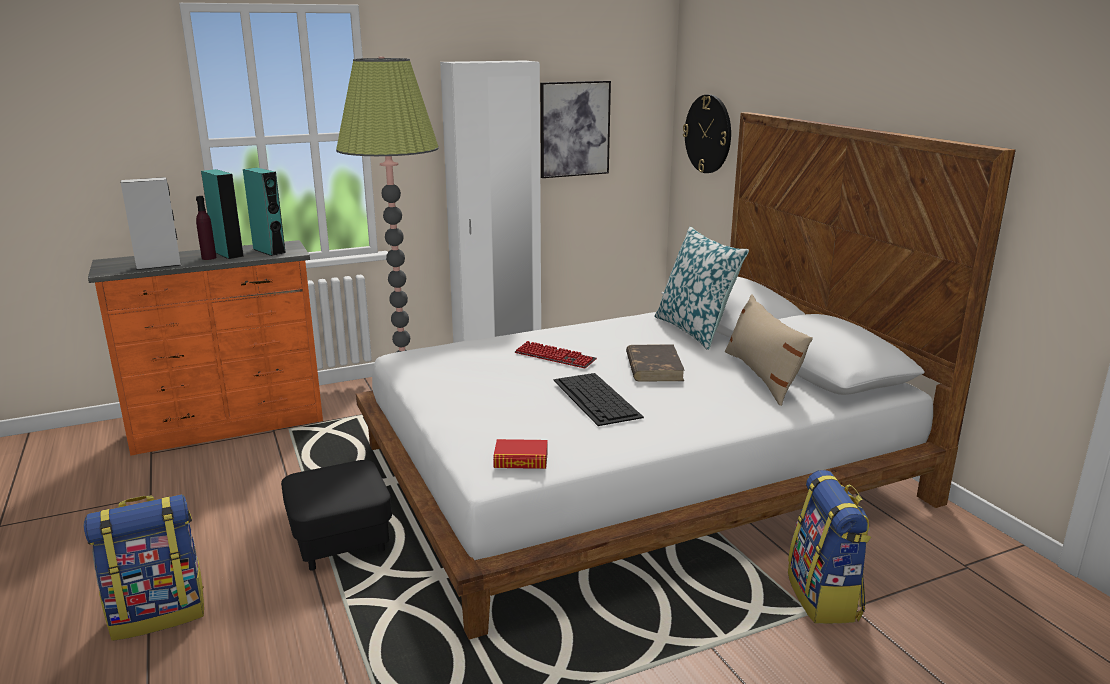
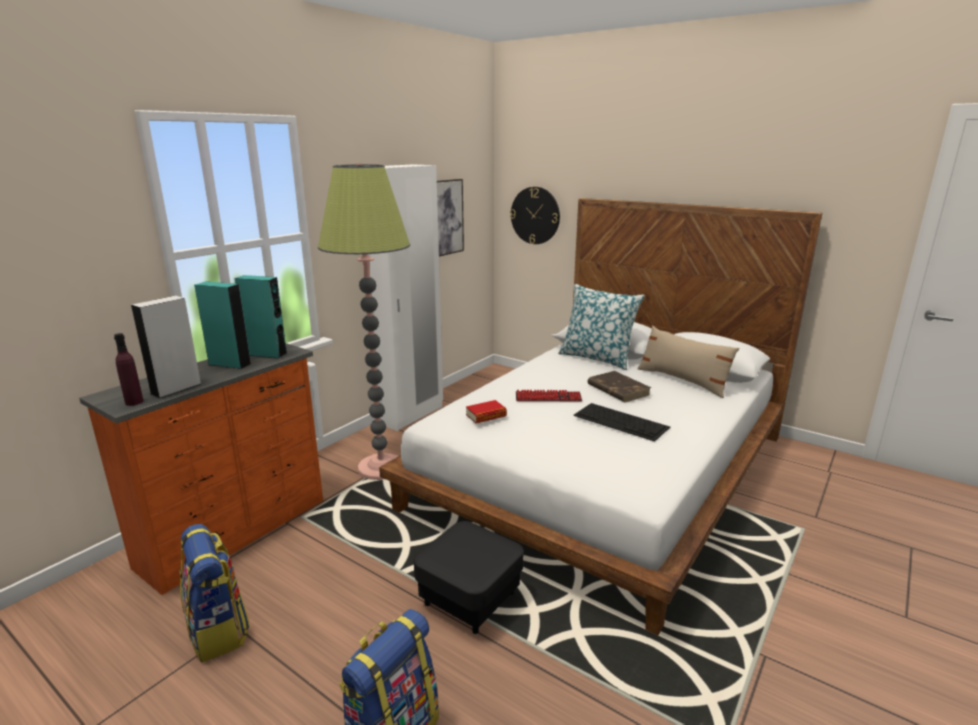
camera: 30 degrees left, 0 degrees up
purple bottle [196,196,217,260] -> purple bottle moved to [114,333,144,406]
book [493,439,548,469] -> book moved to [466,400,507,423]
backpack [788,470,872,624] -> backpack moved to [179,524,250,663]

